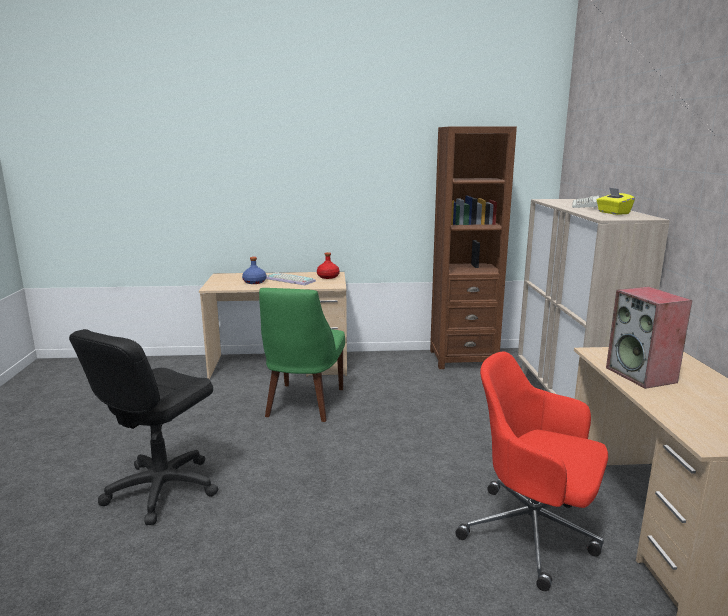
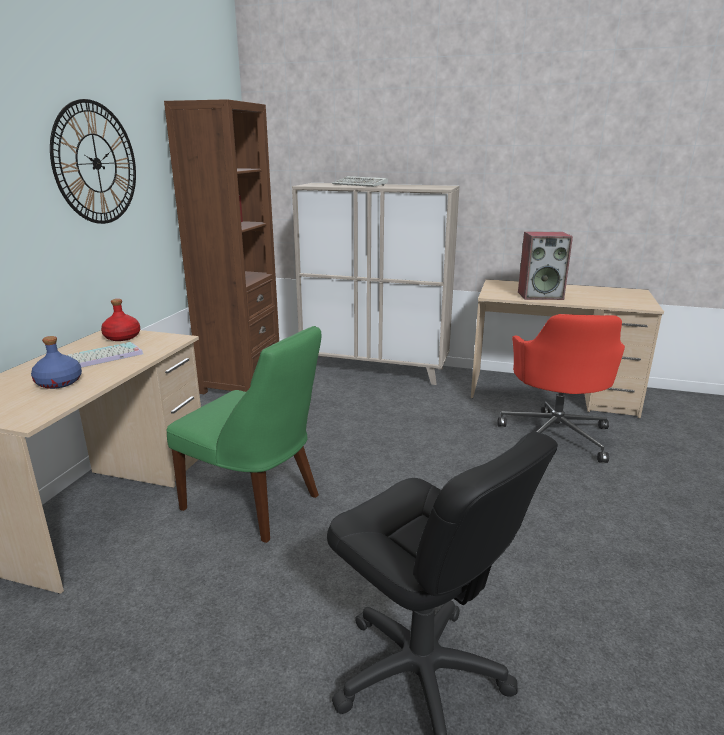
camera: 70 degrees left, 5 degrees up
red office chair [455,352,608,591] -> red office chair turned 45 degrees counterclockwise [498,314,625,463]
yellow tissue box [597,187,635,215] -> none
none -> wall clock [50,99,136,224]

